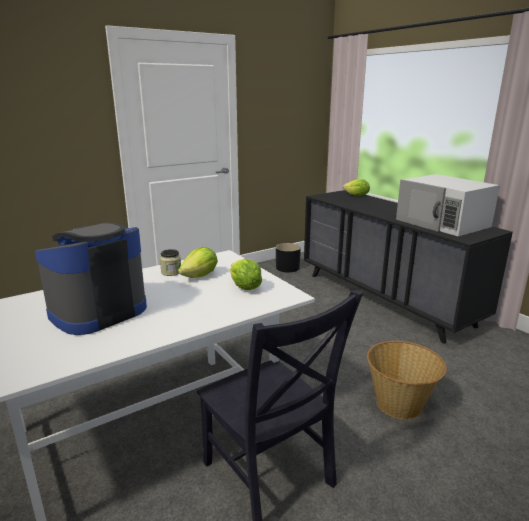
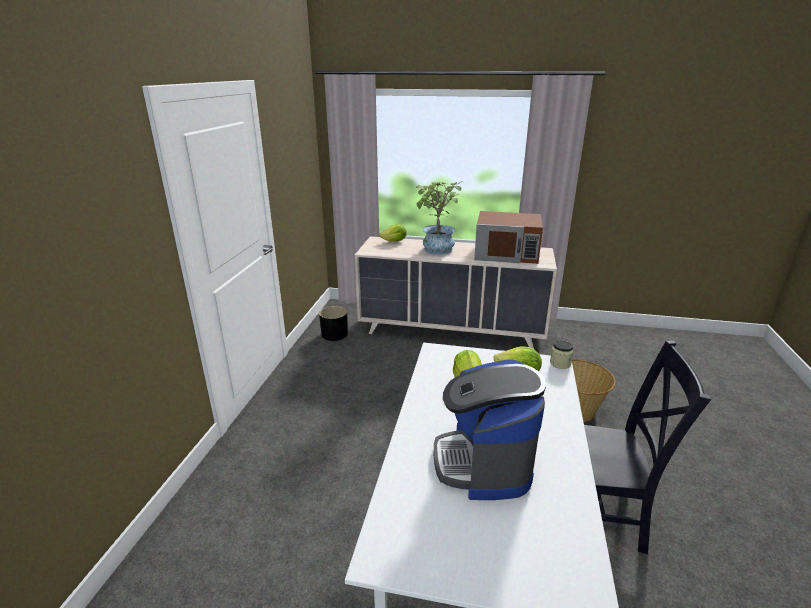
camera: 45 degrees left, 5 degrees up
jar [160,249,181,276] -> jar moved to [550,341,573,369]
black dresser [304,190,513,344] -> beige dresser [355,236,557,349]
white microwave [396,174,500,236] -> brown microwave [474,211,543,264]
none -> potted plant [416,181,463,254]

